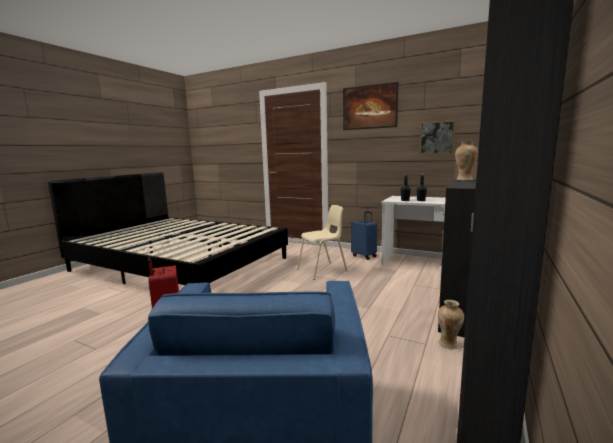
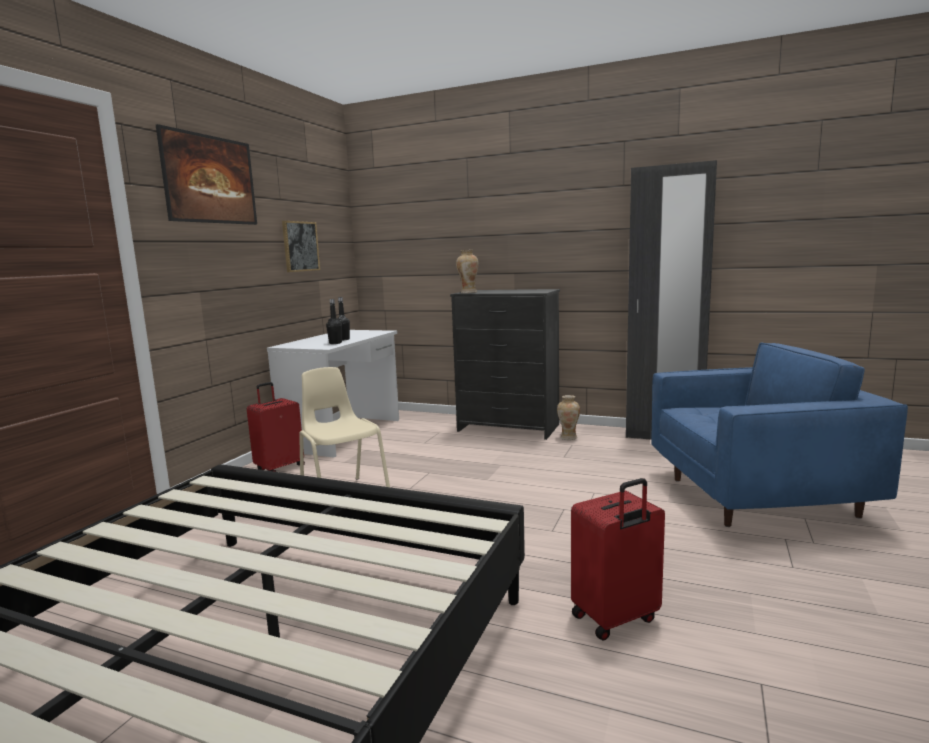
camera: 95 degrees left, 0 degrees up
blue suitcase [351,211,377,260] -> red suitcase [247,382,305,472]

